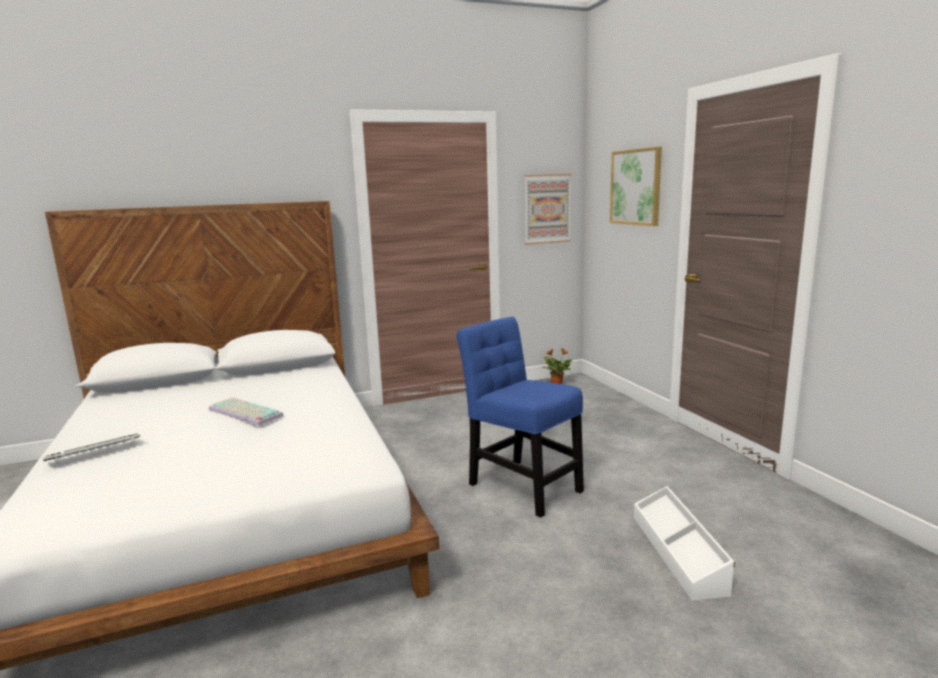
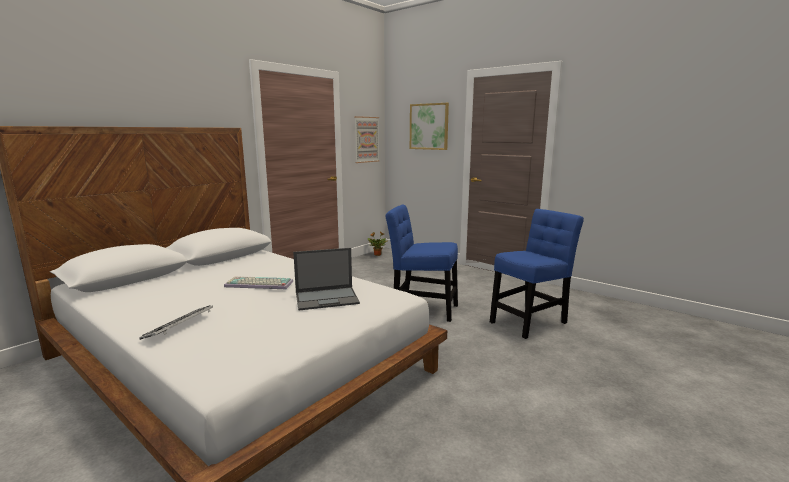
camera: 30 degrees left, 0 degrees up
white storage box [634,486,735,601] -> blue chair [490,209,584,339]
none -> laptop [293,248,360,310]

